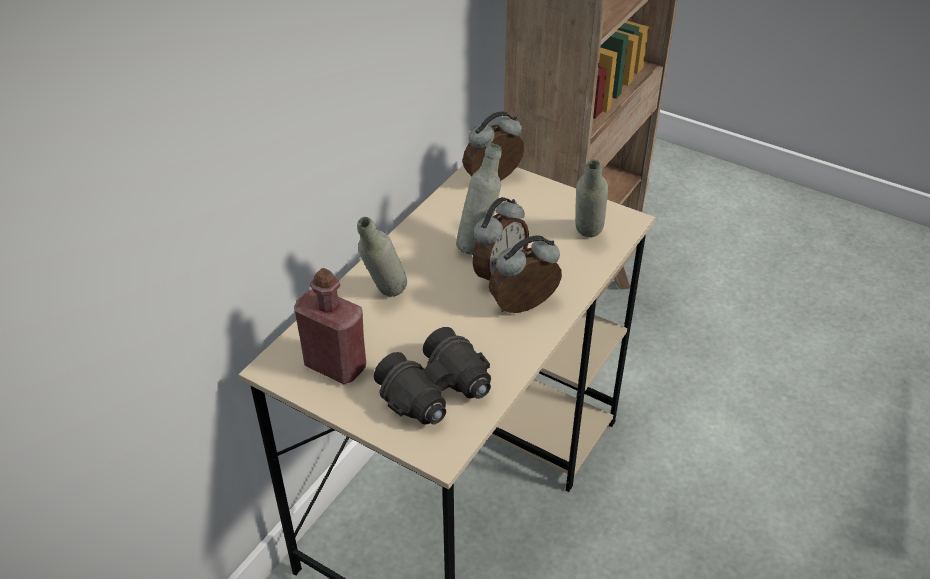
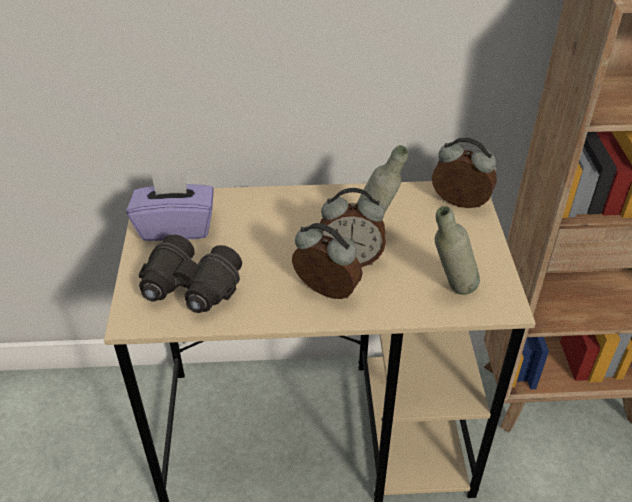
camera: 55 degrees right, 0 degrees up
red bottle [294,268,366,384] -> purple tissue box [127,172,214,241]
grey bottle [357,217,407,297] -> none

